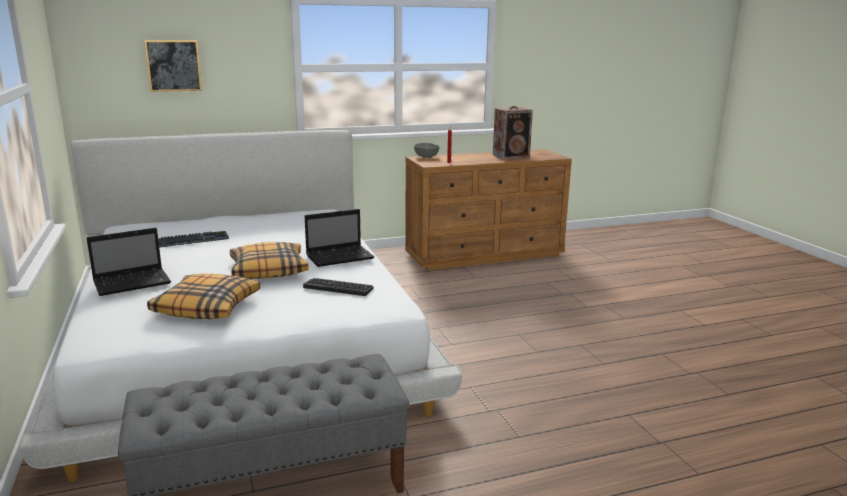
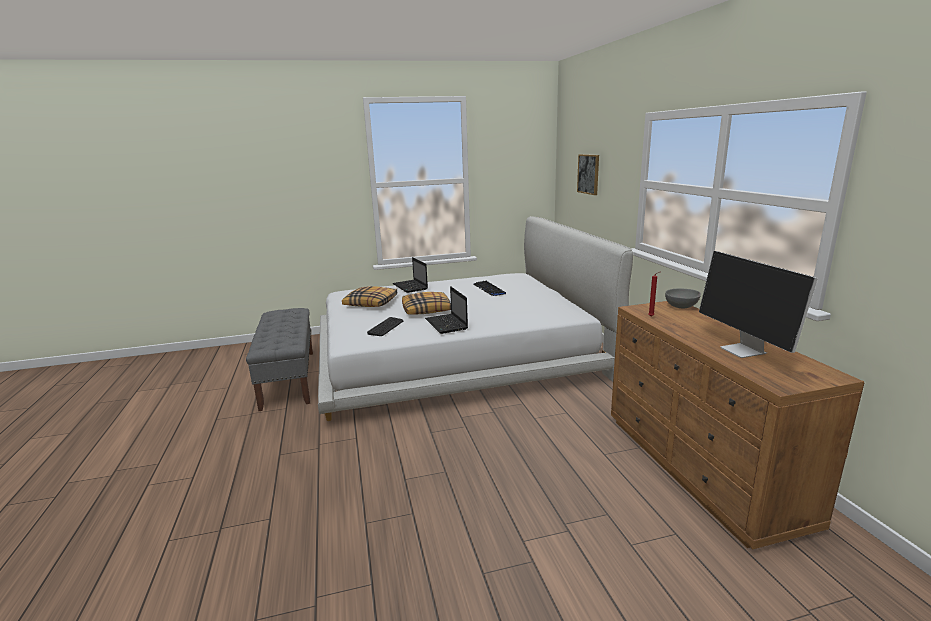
camera: 95 degrees right, 0 degrees up
speaker [493,106,533,159] -> monitor [699,251,818,358]

